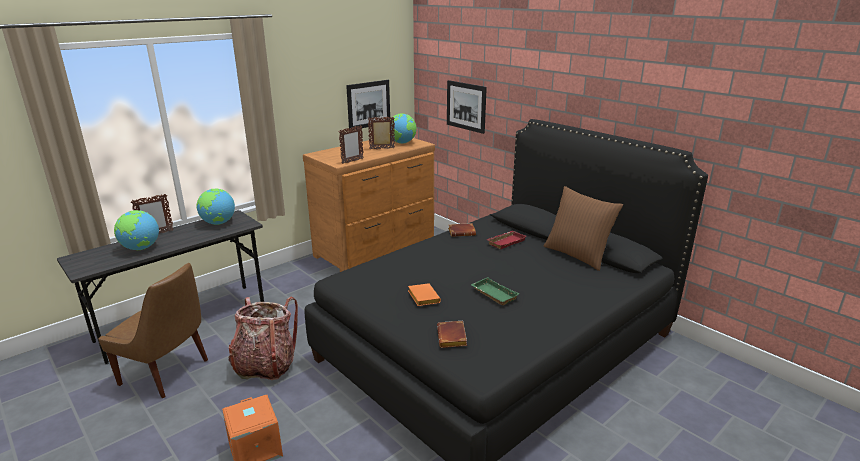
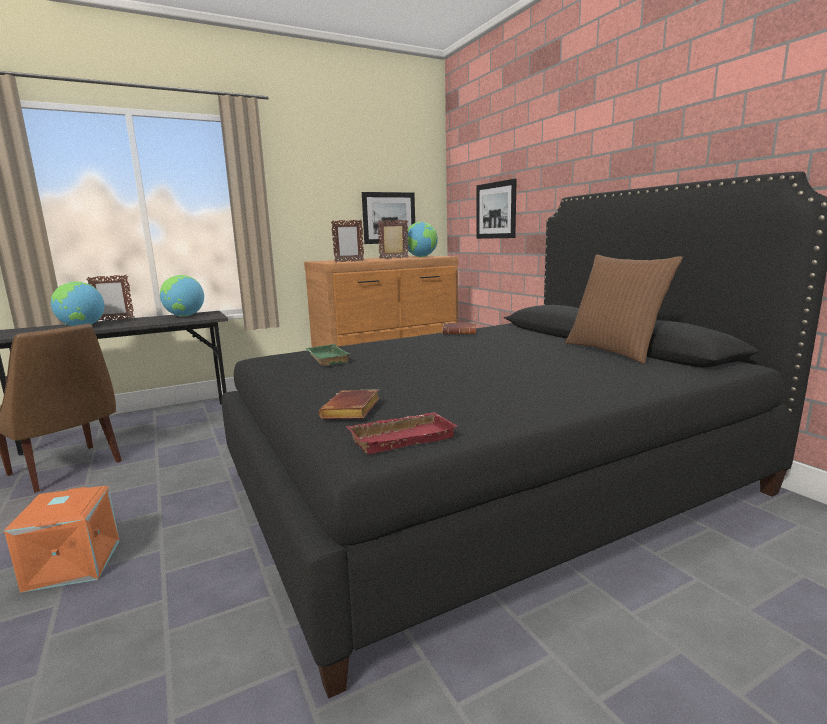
camera: 15 degrees right, 10 degrees down
backpack [229,297,298,380] -> none
orange book [408,283,441,306] -> none
green tray [471,277,520,305] -> green tray moved to [305,344,351,366]
red tray [486,231,526,249] -> red tray moved to [346,412,458,454]

